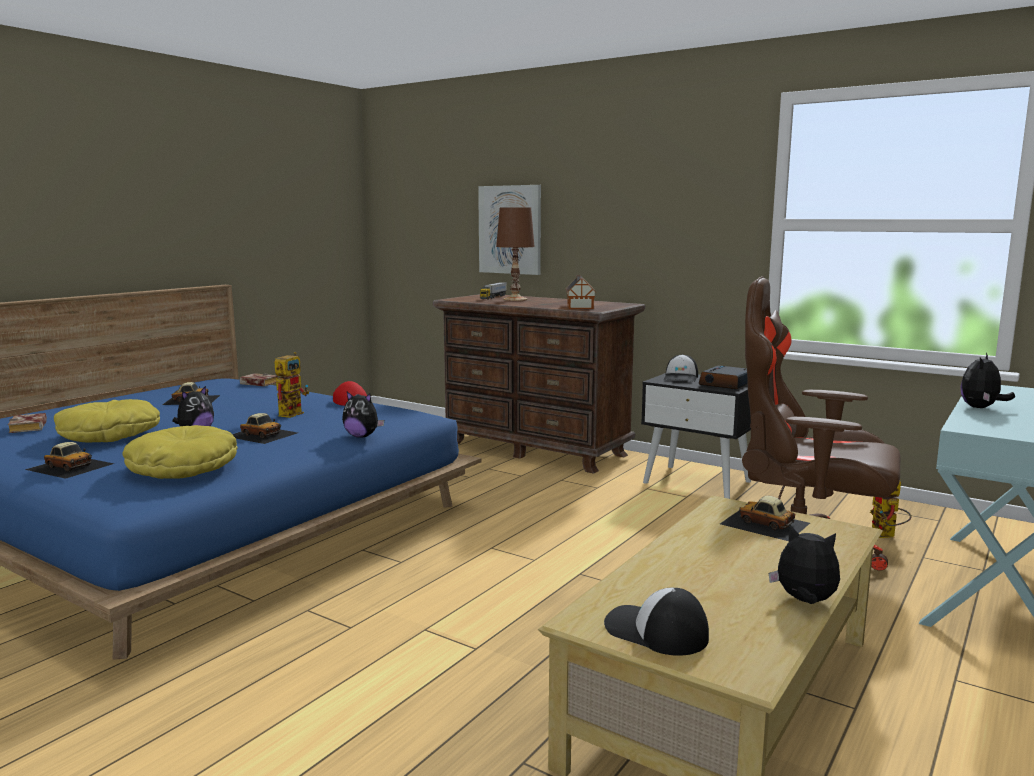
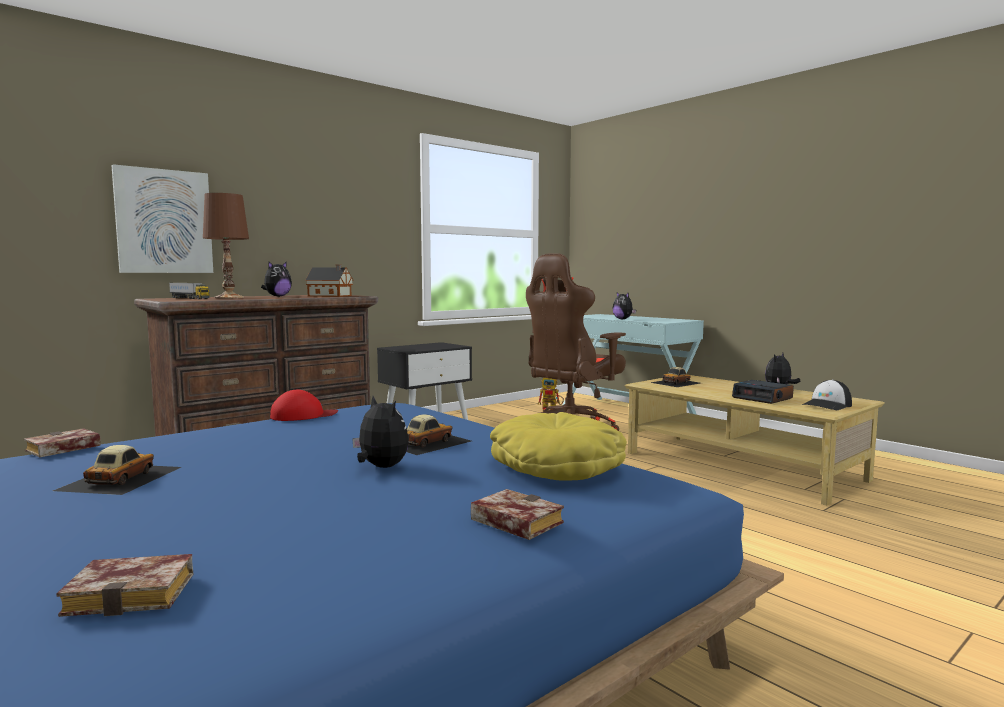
camera: 75 degrees left, 5 degrees down
toy car [25,442,114,479] -> book [471,489,564,540]
yellow pillow [54,399,160,442] -> none
toy robot [274,352,309,418] -> none
plush toy [342,392,384,438] -> plush toy moved to [261,261,292,297]
cap [663,354,698,382] -> none
alarm clock [698,365,748,389] -> alarm clock moved to [732,380,794,404]

